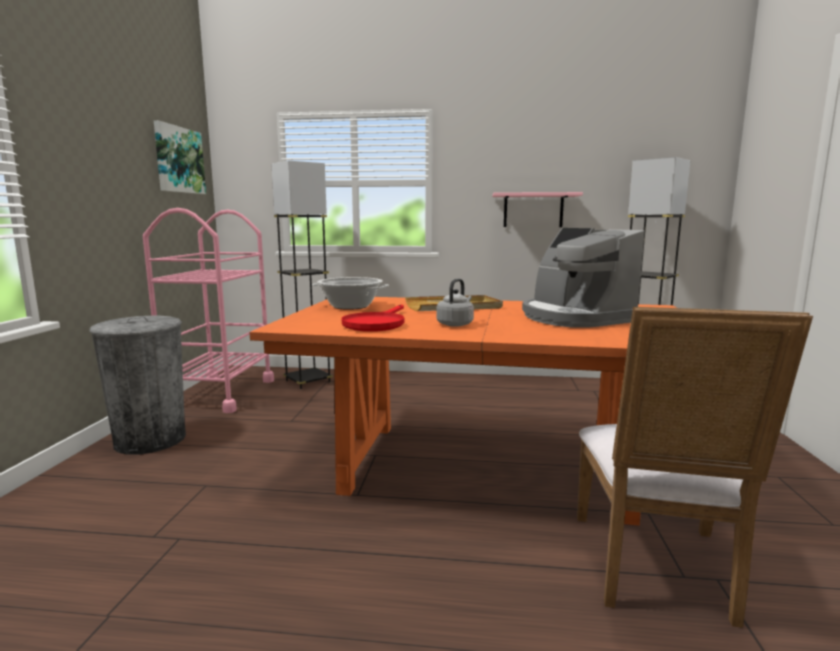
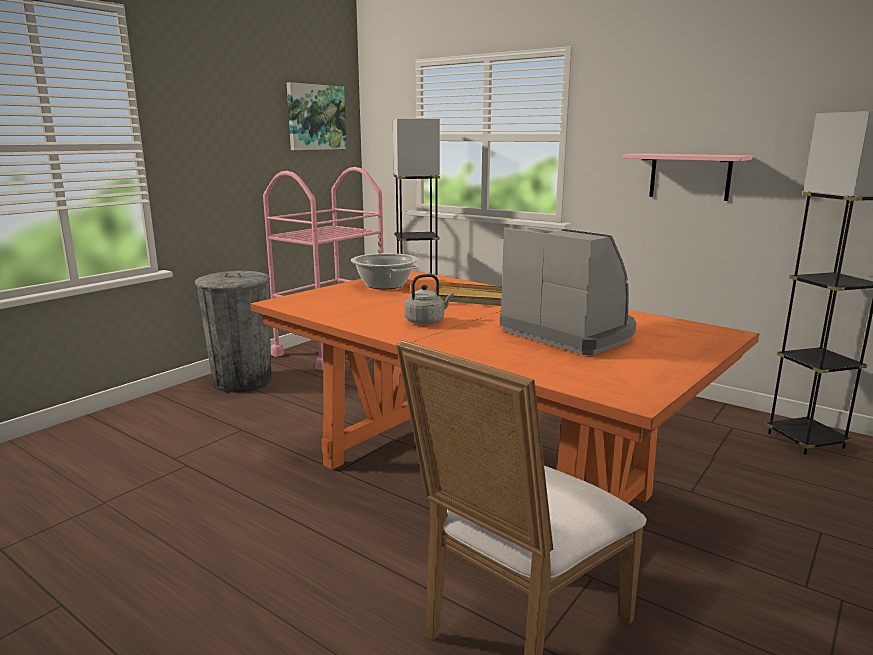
camera: 30 degrees right, 5 degrees up
red frying pan [342,305,405,332] -> none
coffee machine [522,228,645,328] -> coffee machine turned 135 degrees clockwise [500,227,636,355]

